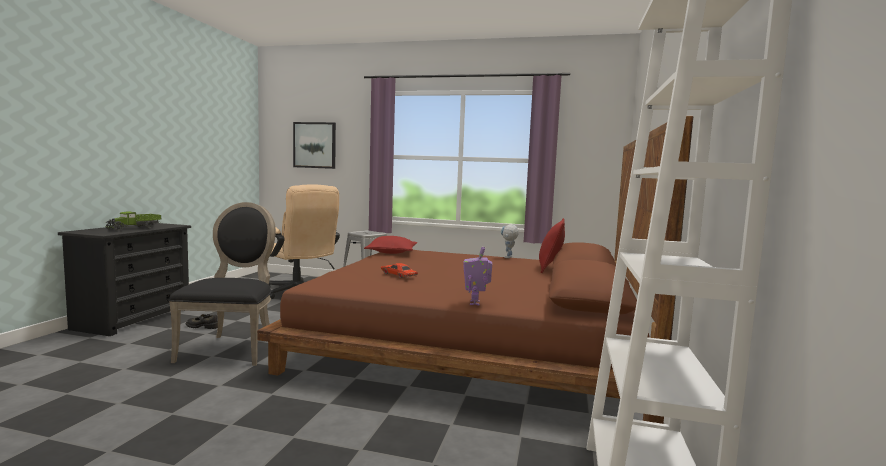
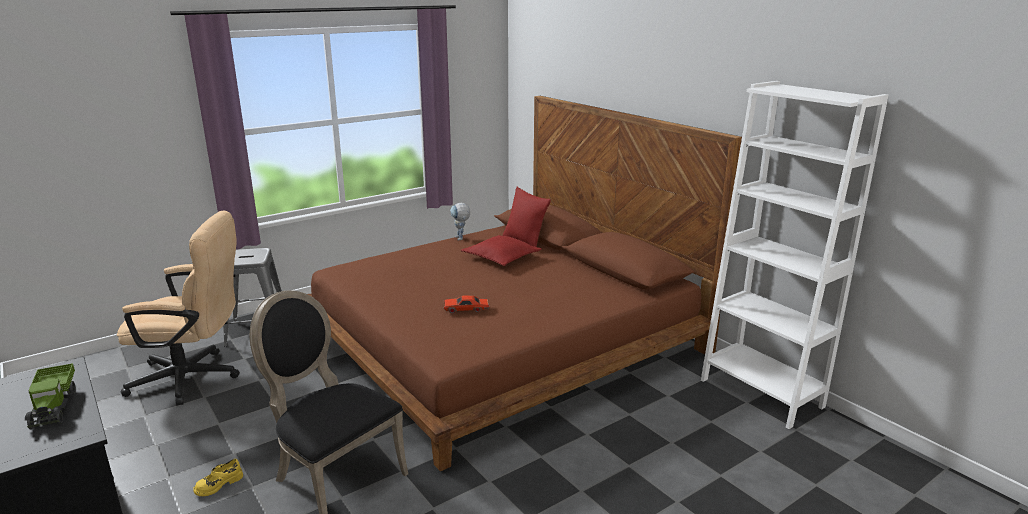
camera: 50 degrees left, 15 degrees up
black shoe [186,314,218,329] -> yellow shoe [193,459,243,496]
picture [293,122,336,169] -> none
red pillow [364,236,417,254] -> red pillow moved to [461,235,542,266]
toy robot [463,247,492,306] -> none

